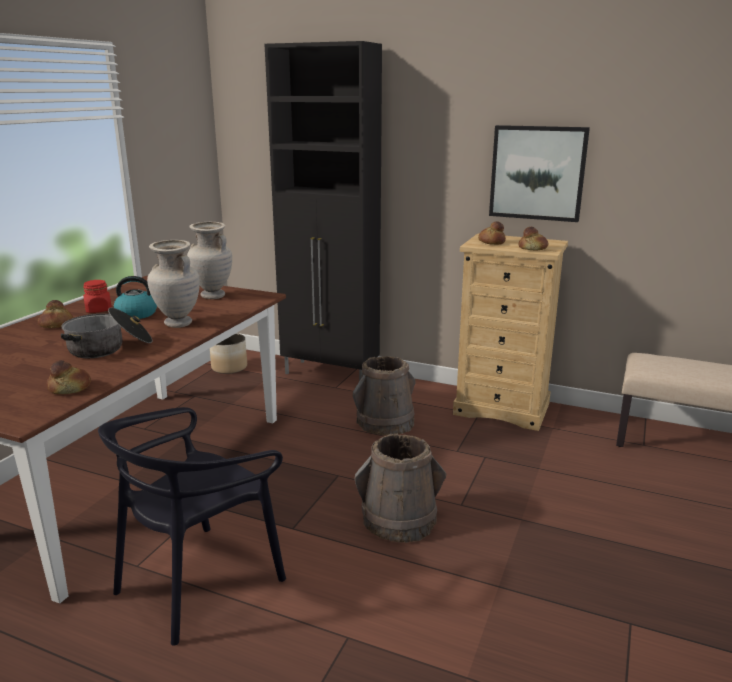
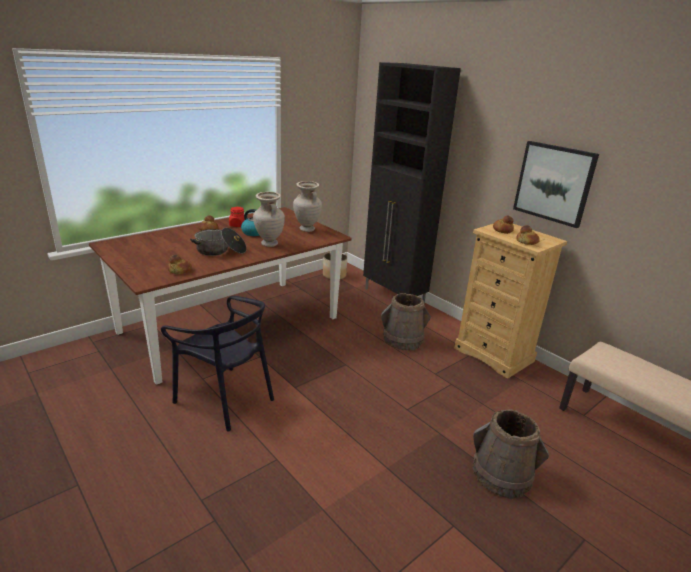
camera: 25 degrees right, 5 degrees up
black chair [98,407,286,646] -> black chair turned 120 degrees counterclockwise [161,296,274,431]
brown bucket [354,434,446,543] -> brown bucket moved to [473,409,549,499]

